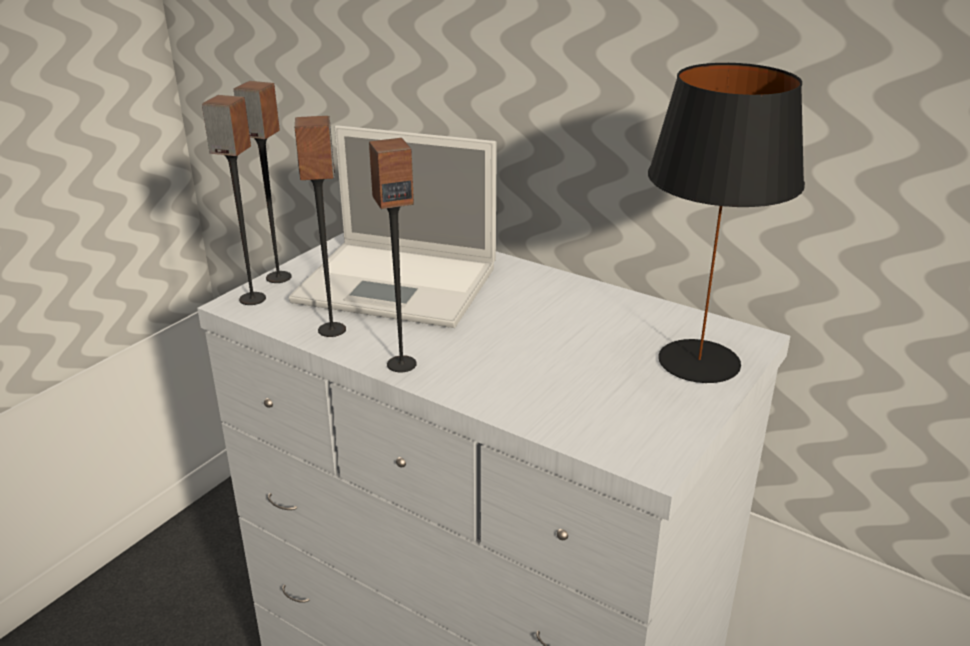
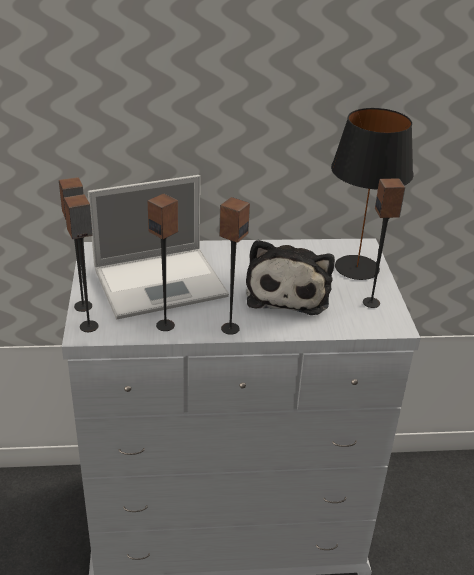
camera: 40 degrees left, 5 degrees up
none -> plush toy [246,240,335,315]
none -> speaker [363,178,405,308]

